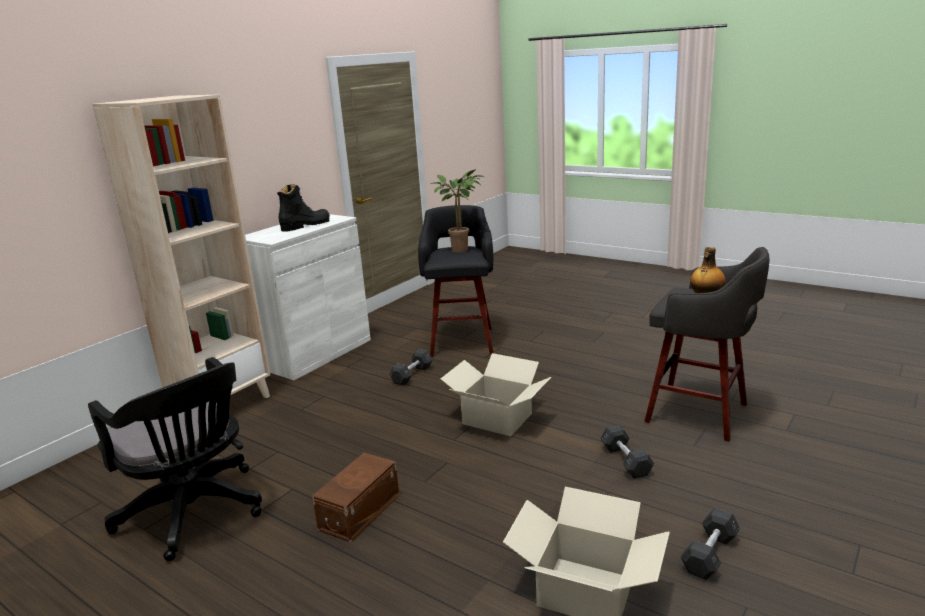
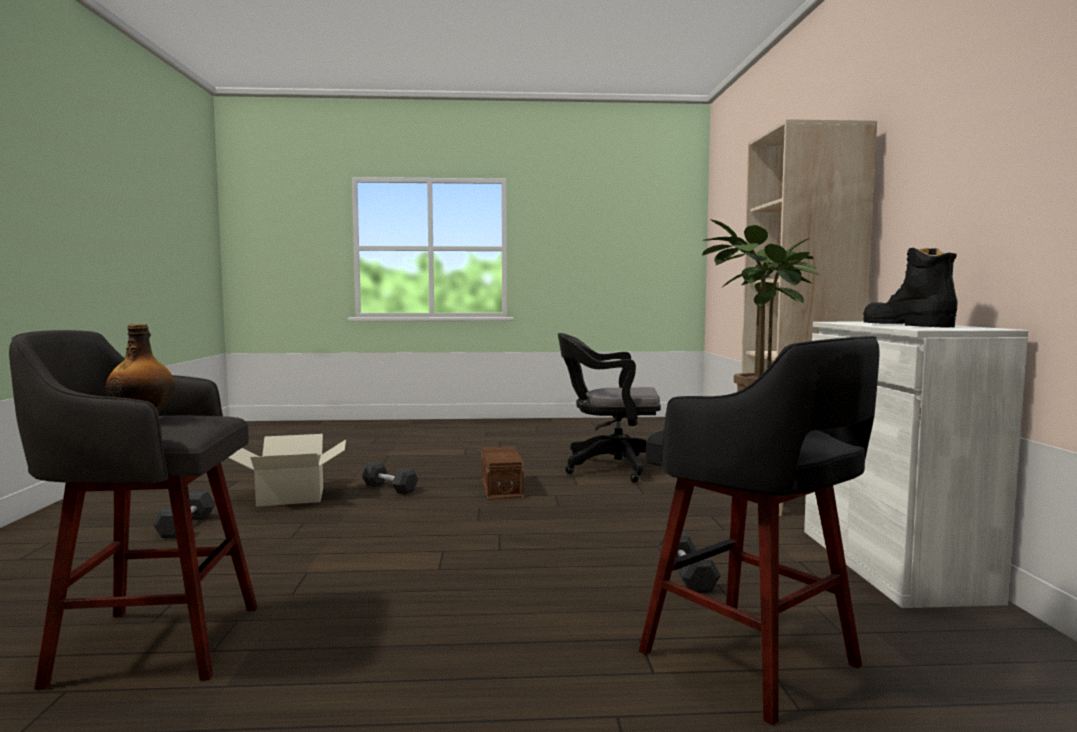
camera: 140 degrees right, 15 degrees down
black boot [277,184,330,232] -> black boot turned 150 degrees clockwise [863,247,958,327]
cardboard box [441,353,551,436] -> none
grey dumbbell [600,425,654,479] -> grey dumbbell moved to [362,462,418,495]

